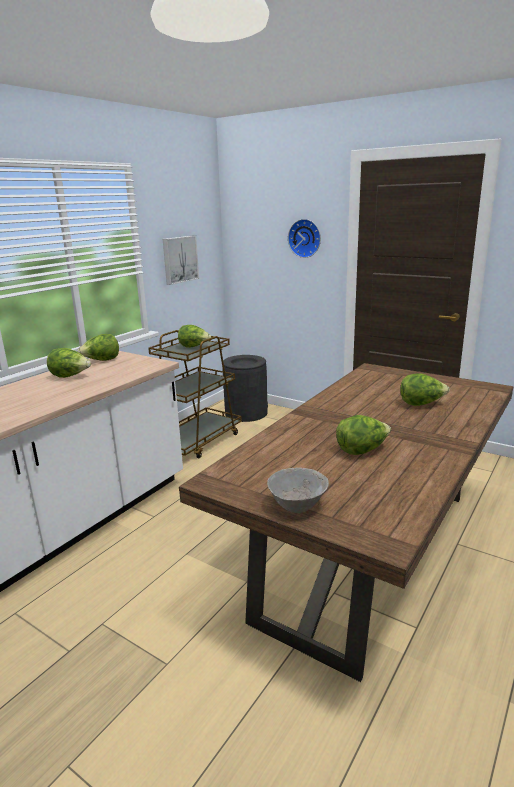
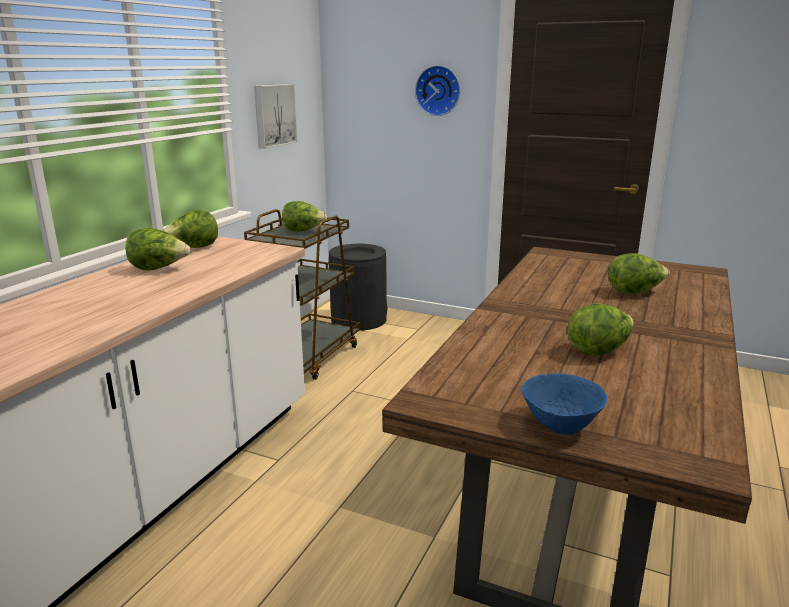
camera: 10 degrees left, 0 degrees up
grey bowl [267,468,329,513] -> blue bowl [522,373,608,434]

